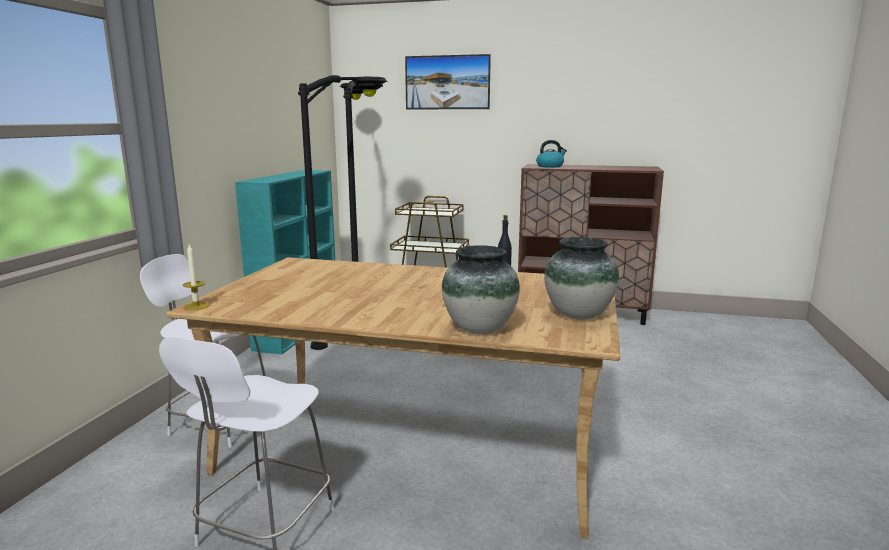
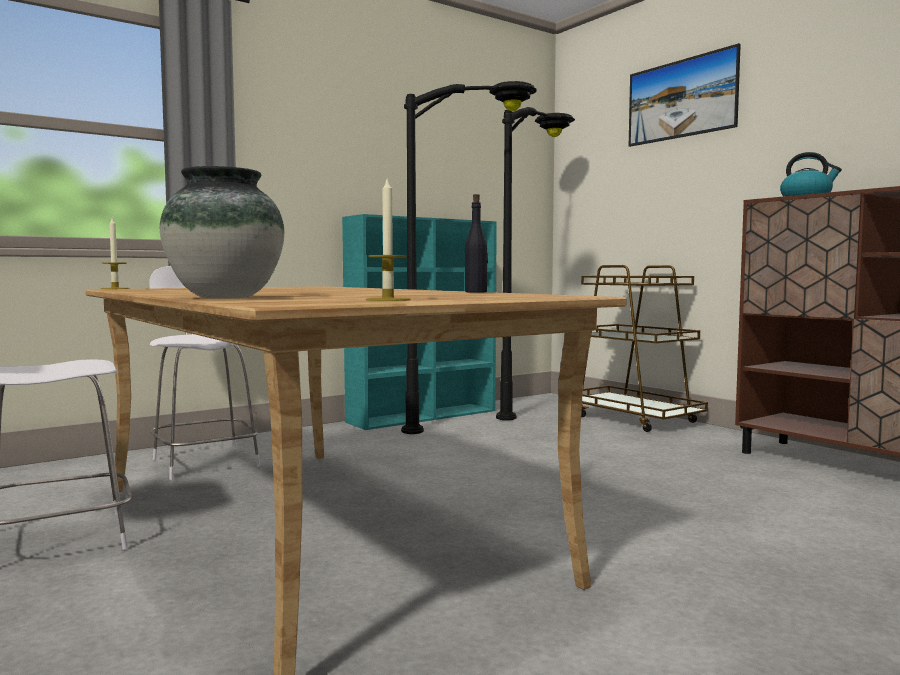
camera: 40 degrees right, 10 degrees down
vase [544,237,619,320] -> candle [366,178,410,301]

